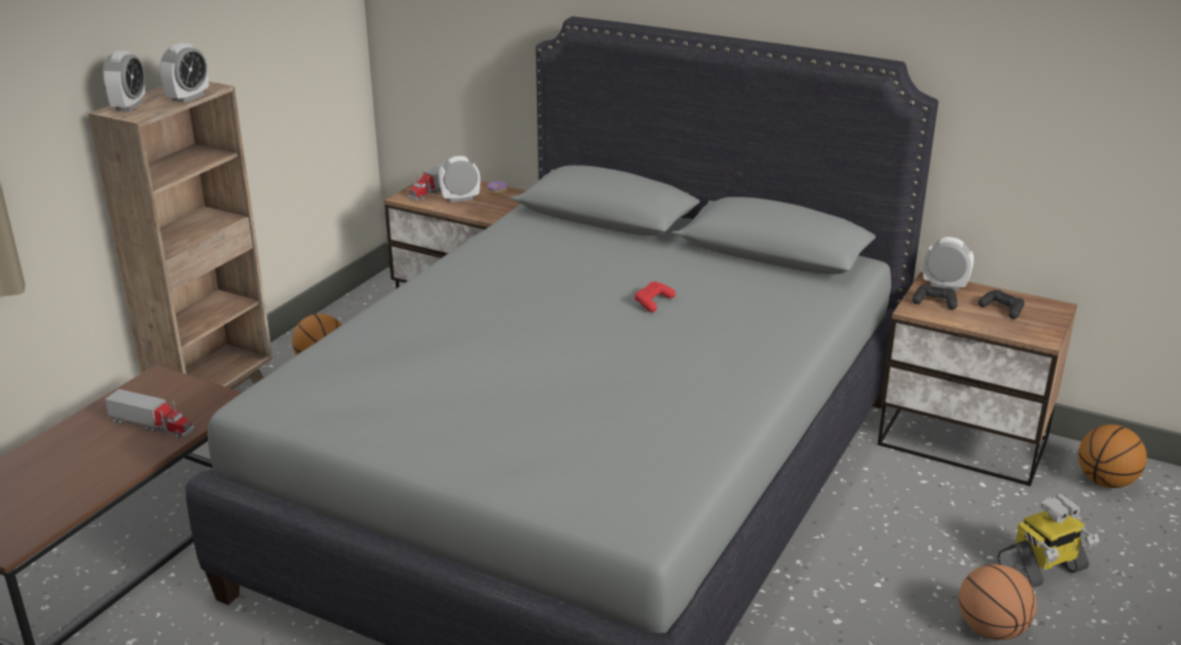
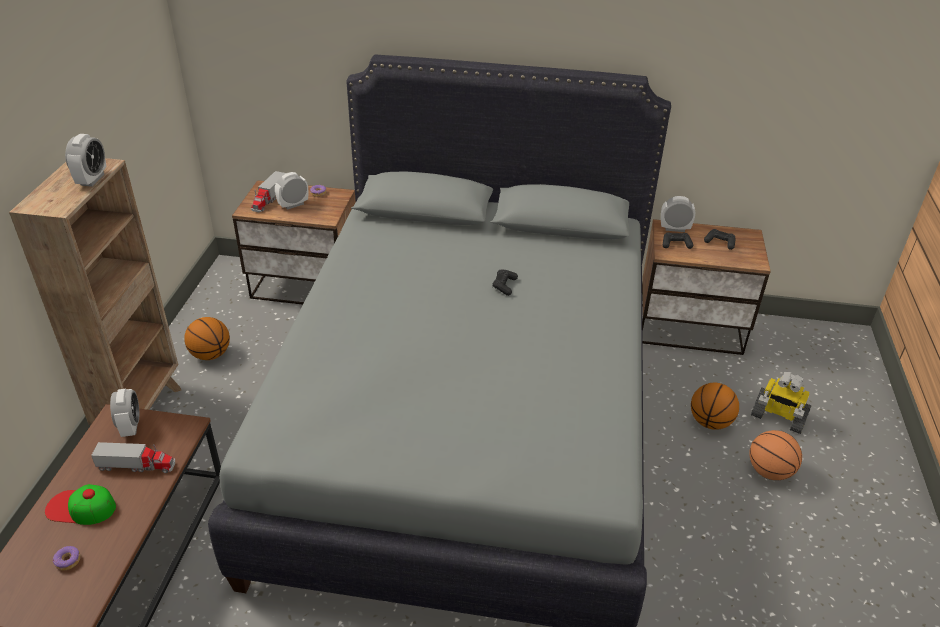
camera: 20 degrees left, 10 degrees up
alarm clock [102,51,145,111] -> alarm clock moved to [110,389,139,437]
red game controller [635,282,675,312] -> black game controller [493,269,518,296]
toy robot [997,495,1099,588] -> toy robot turned 75 degrees clockwise [751,372,811,434]
basketball [1078,425,1147,488] -> basketball moved to [691,383,739,430]
none -> cap [45,484,116,525]
none -> donut [53,546,81,570]

